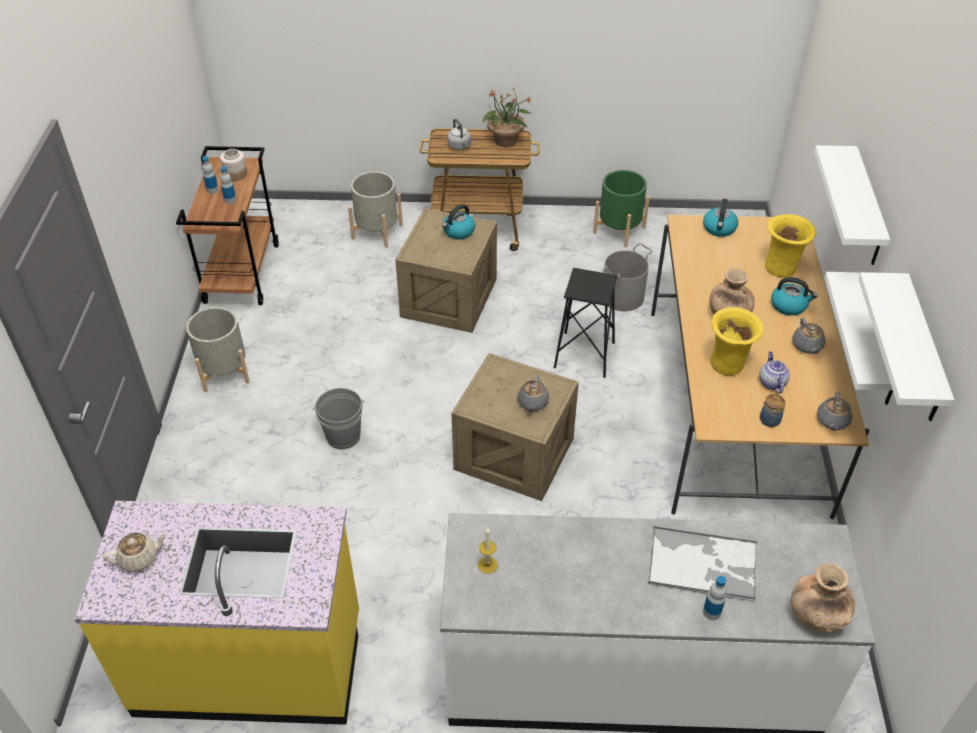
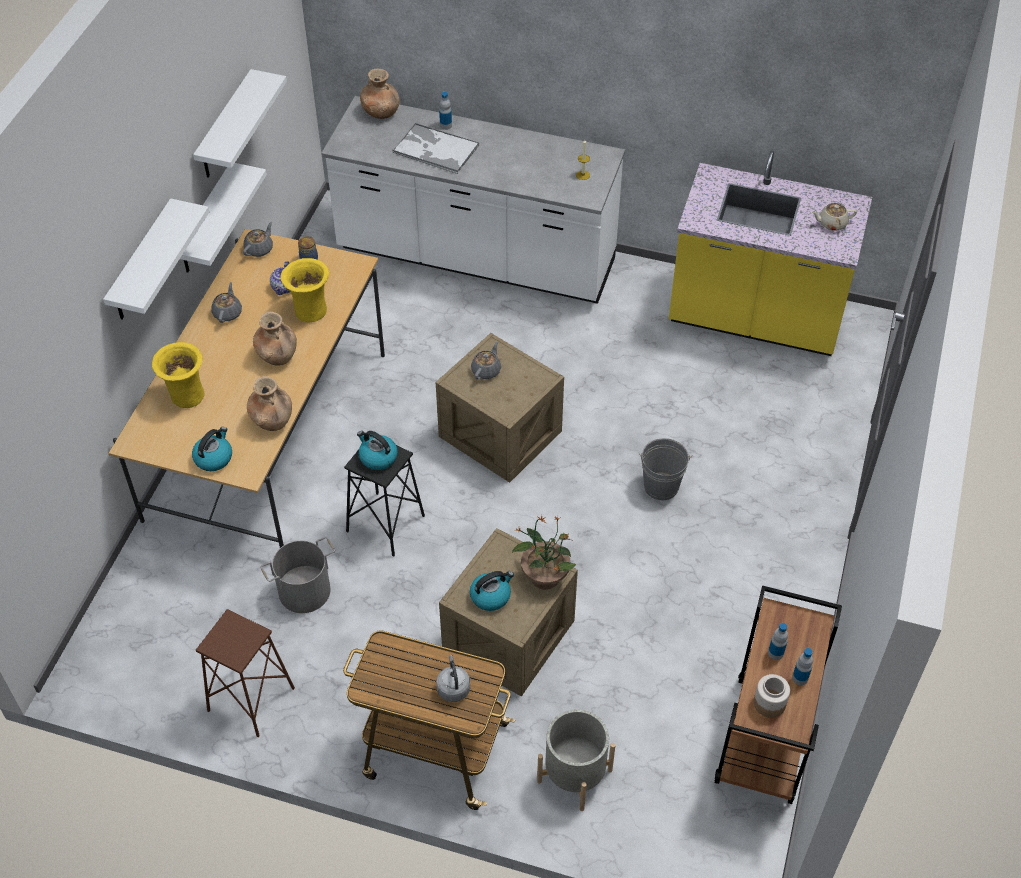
camera: 165 degrees left, 5 degrees up
grey planter [186,307,250,392] -> none
potted plant [483,87,532,147] -> potted plant moved to [512,515,576,590]
green planter [593,170,650,247] -> brown stool [196,609,295,737]
kettle [771,277,818,316] -> kettle moved to [357,431,398,470]
none -> brown vase [247,376,292,431]

